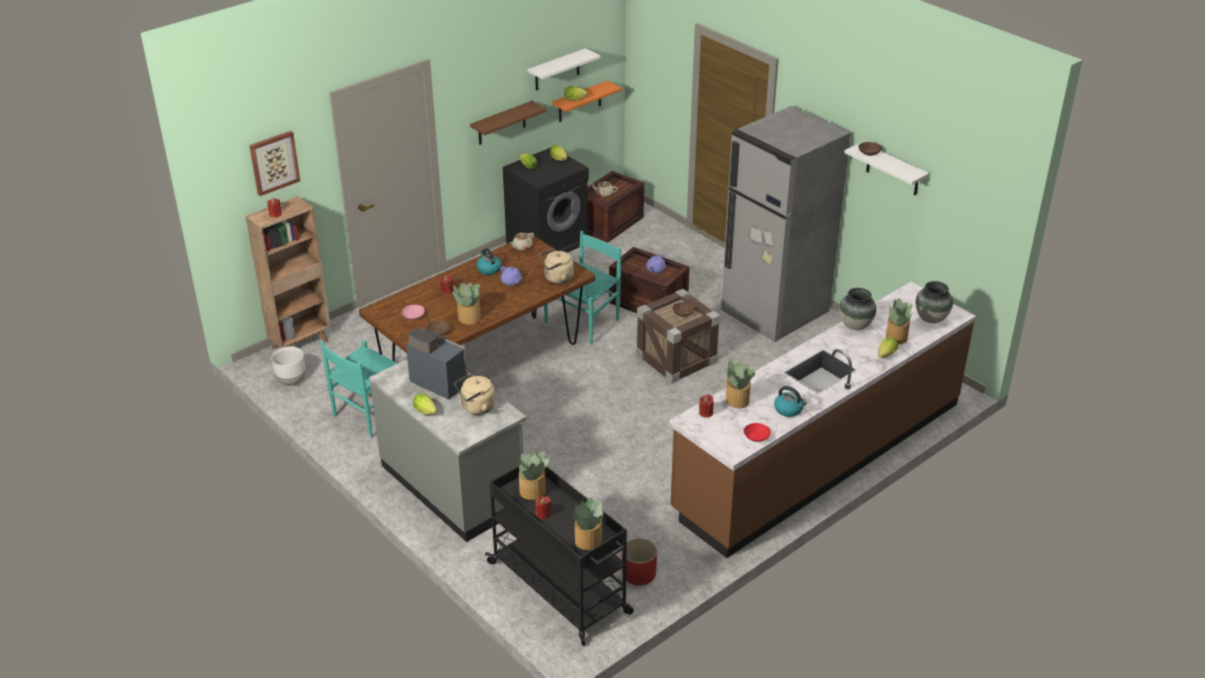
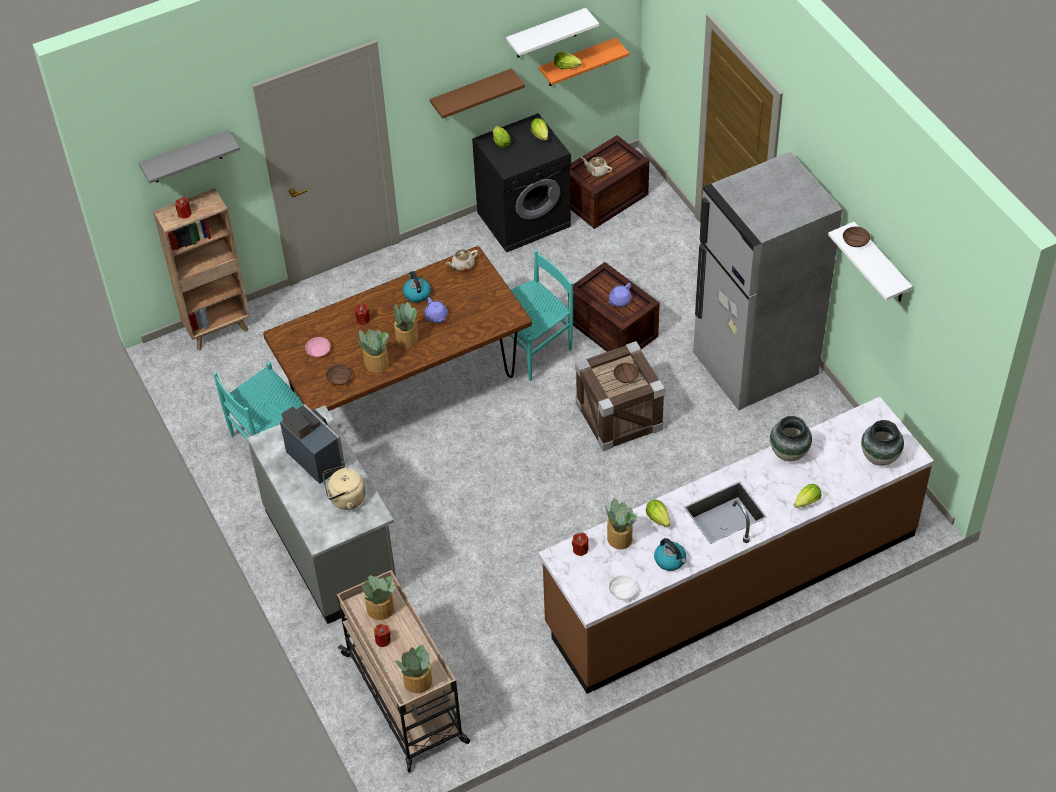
camera: 15 degrees right, 15 degrees up
picture [249,131,300,196] -> grey shelf [139,130,240,183]
white planter [271,346,306,386] -> none
lettuce [413,393,437,415] -> lettuce moved to [646,500,671,527]
black cart [485,466,634,646] -> beige cart [337,570,470,772]
beige kettle [539,249,574,284] -> none
red planter [622,538,657,585] -> none
red bowl [744,423,771,442] -> white bowl [609,575,638,600]
potted plant [886,298,912,344] -> potted plant moved to [393,302,418,348]

